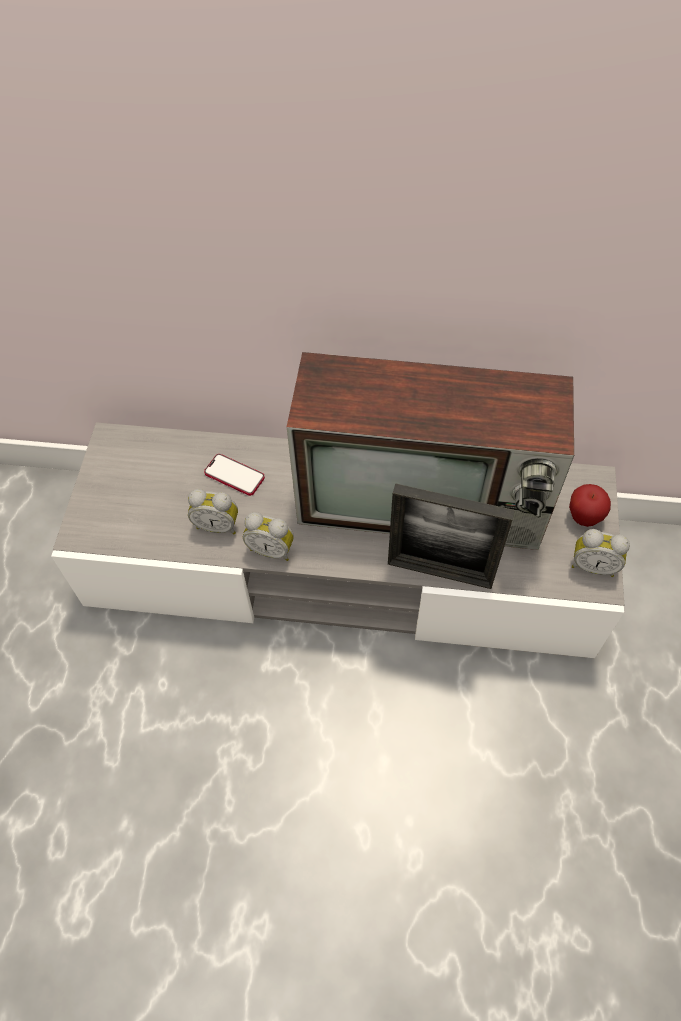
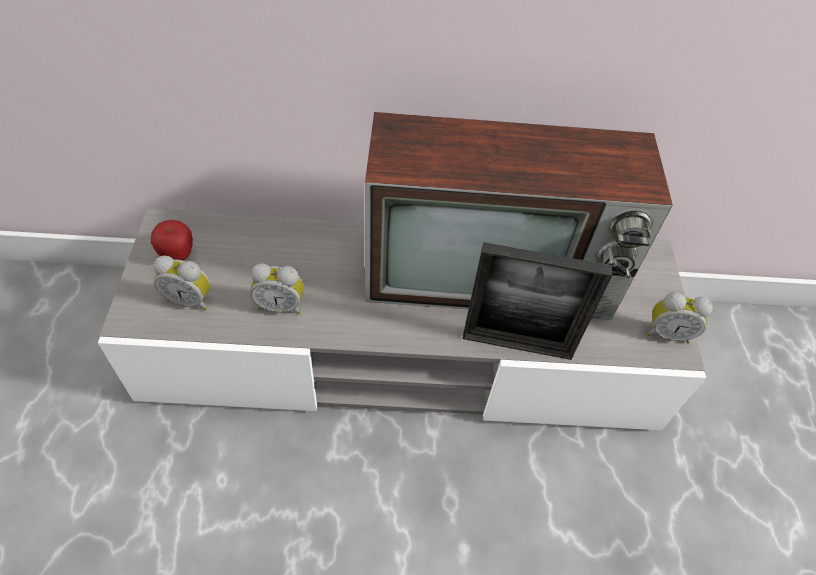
camera: 10 degrees left, 5 degrees down
phone [204,454,265,496] -> none
alarm clock [243,512,294,561] -> alarm clock moved to [153,256,210,310]
apple [569,484,611,527] -> apple moved to [151,220,193,261]

